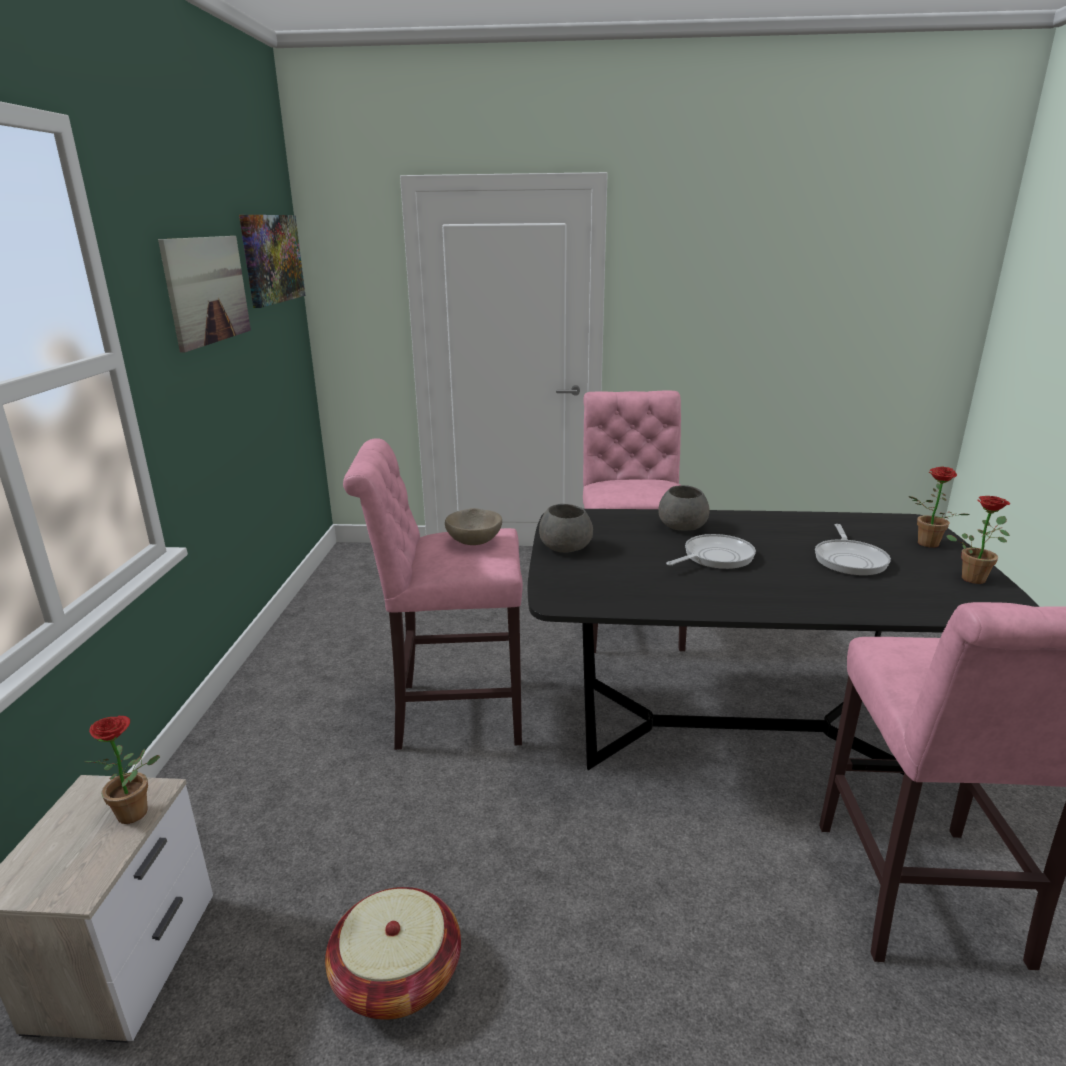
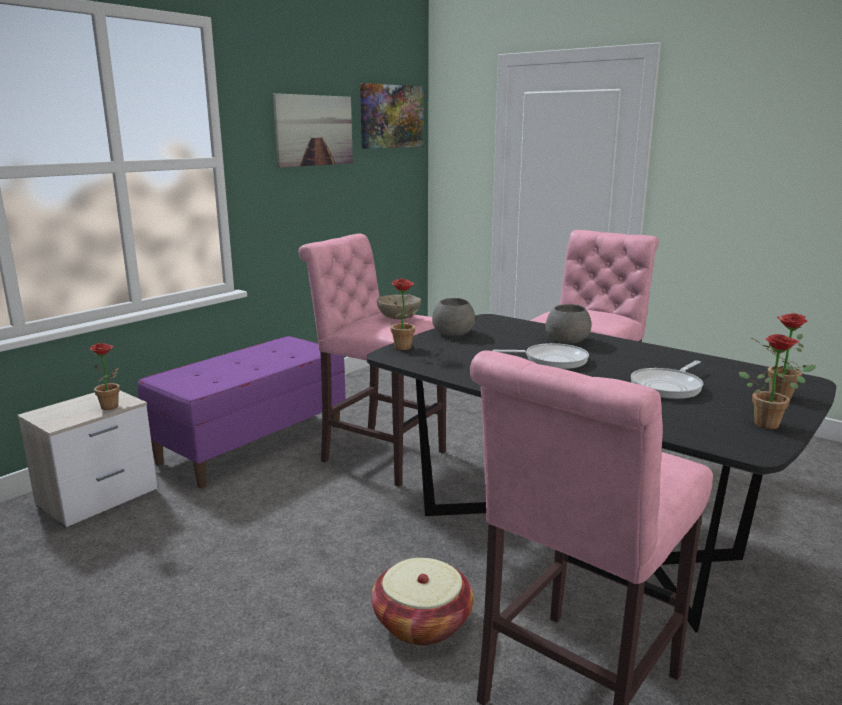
camera: 35 degrees right, 5 degrees down
basket [325,887,461,1020] -> basket moved to [371,558,474,646]
none -> purple bench [138,336,346,488]
none -> potted plant [389,279,419,350]

